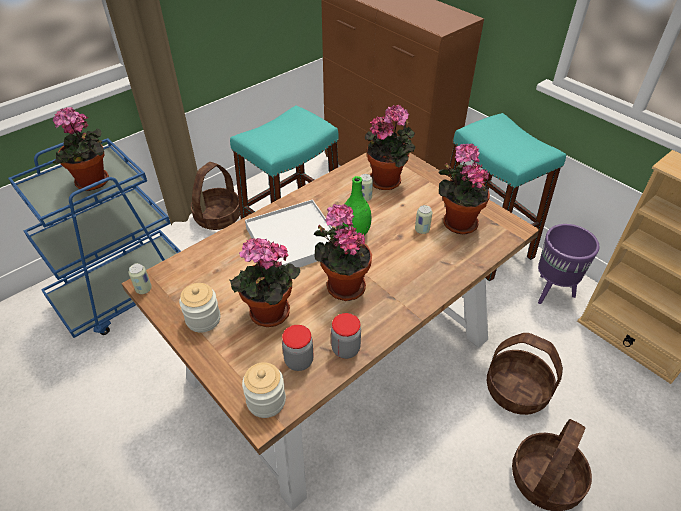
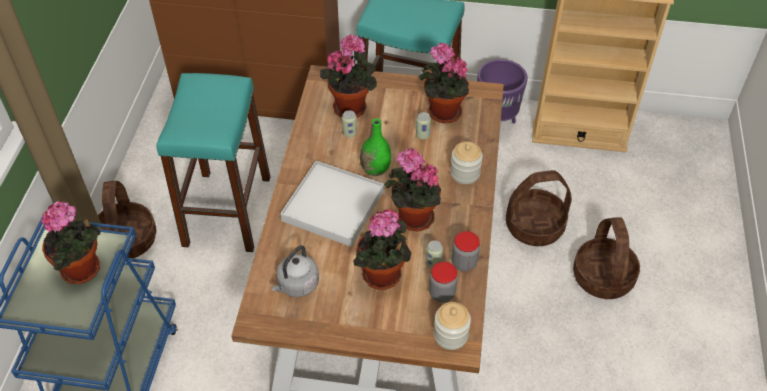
camera: 40 degrees left, 5 degrees up
can [129,263,152,294] -> can moved to [426,240,443,269]
jar [179,283,220,333] -> jar moved to [450,141,483,184]
none -> grey kettle [271,245,319,297]

